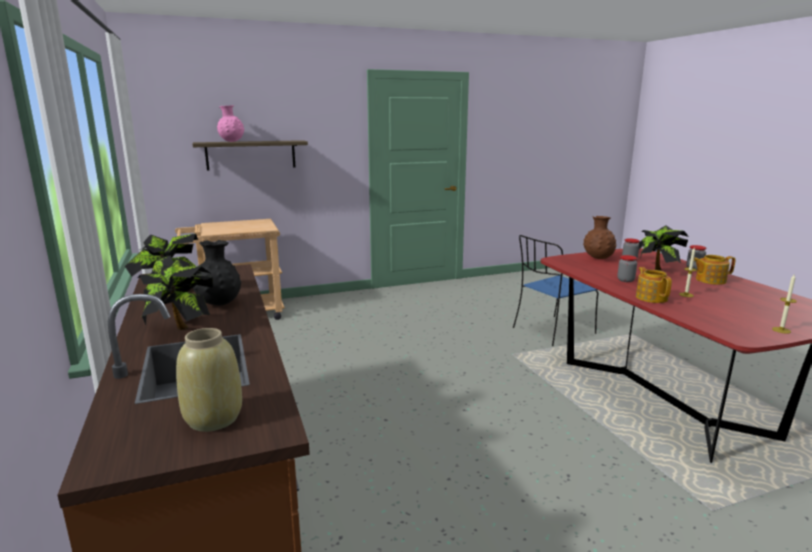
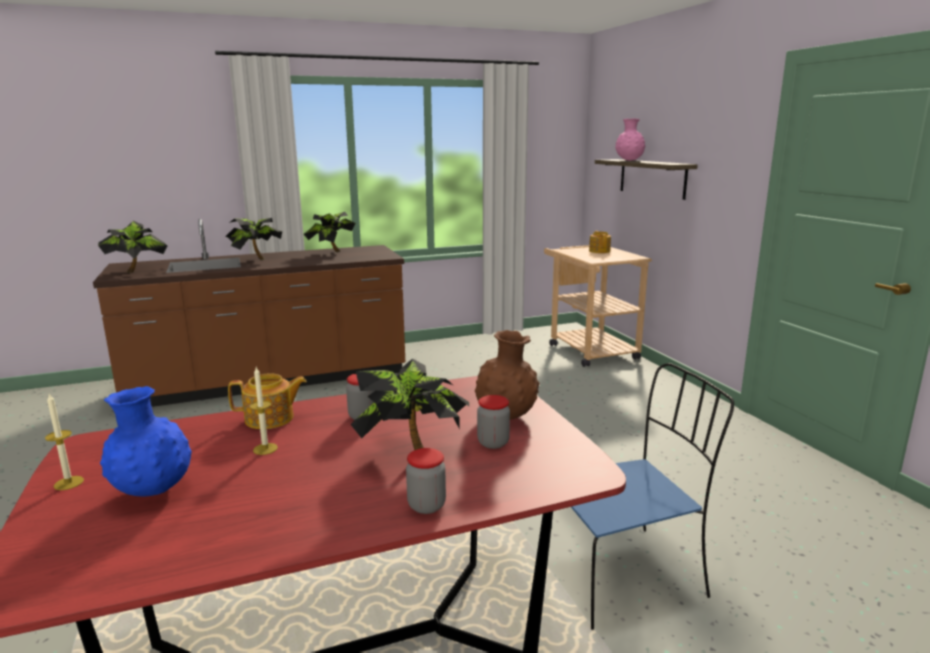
camera: 90 degrees right, 0 degrees up
beige vase [176,328,242,432] -> potted plant [98,221,168,273]
black vase [193,240,241,306] -> none
blue chair [513,235,598,346] -> blue chair turned 105 degrees clockwise [571,363,734,630]
teapot [694,255,736,285] -> teapot moved to [589,231,611,253]
none -> blue vase [100,386,192,496]

